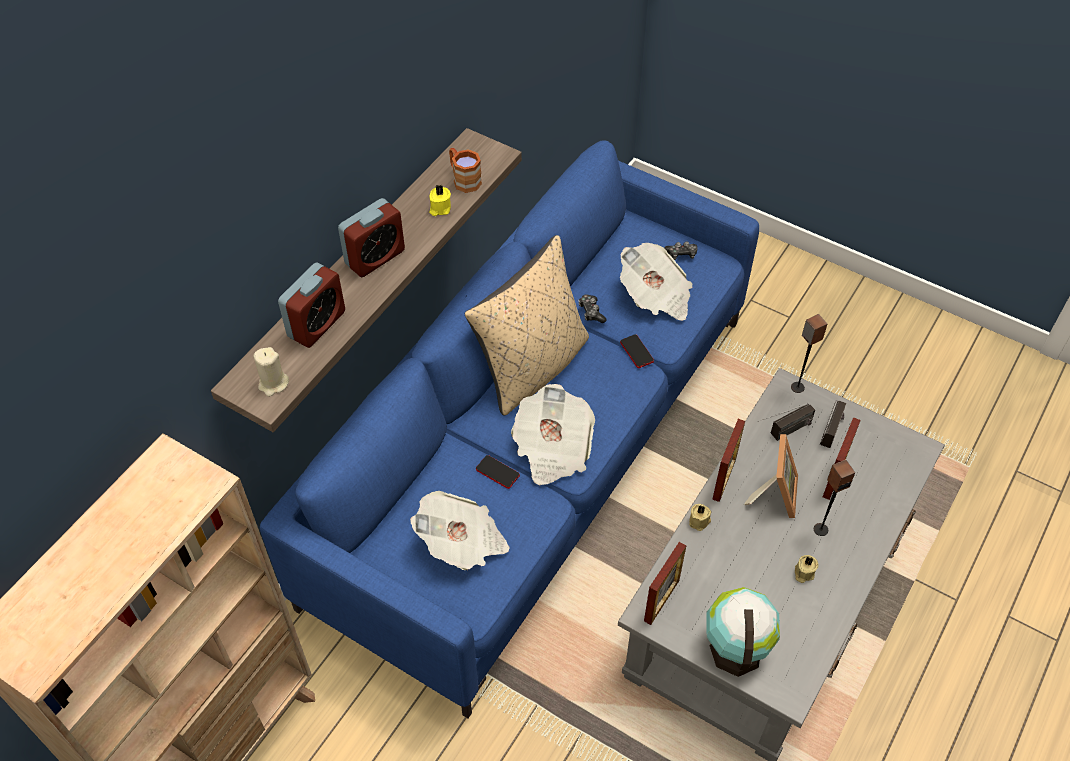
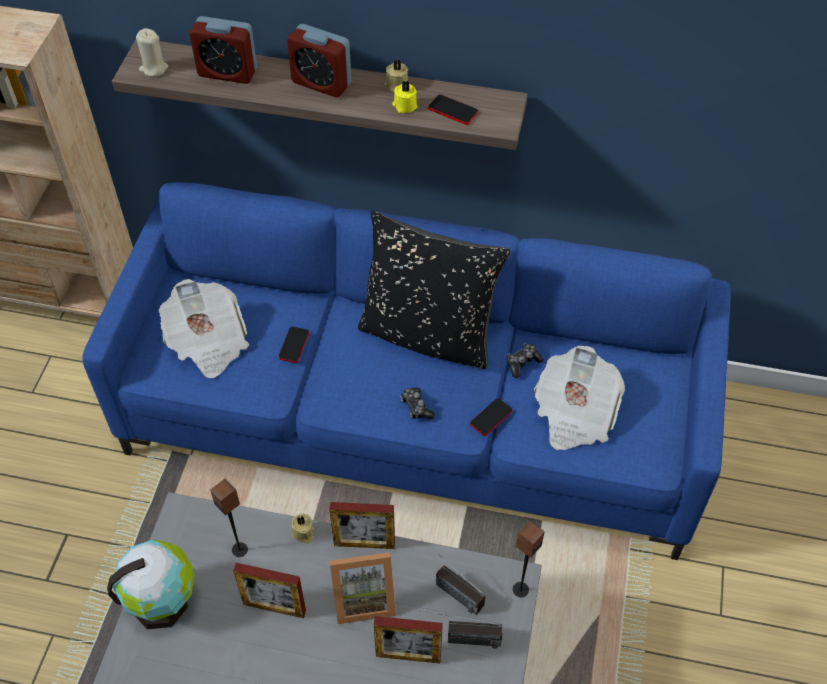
camera: 70 degrees right, 0 degrees up
brown mug [449,148,482,193] -> phone [428,95,478,125]
beige pillow [465,235,589,415] -> black pillow [358,210,510,369]
newspaper [511,384,595,485] -> none
picture frame [644,542,686,625] -> picture frame moved to [233,563,306,618]
game controller [664,241,697,260] -> game controller moved to [400,388,435,419]
beige candle [795,555,819,583] -> beige candle moved to [384,60,408,92]
speaker [814,460,855,536] -> speaker moved to [210,479,248,557]

